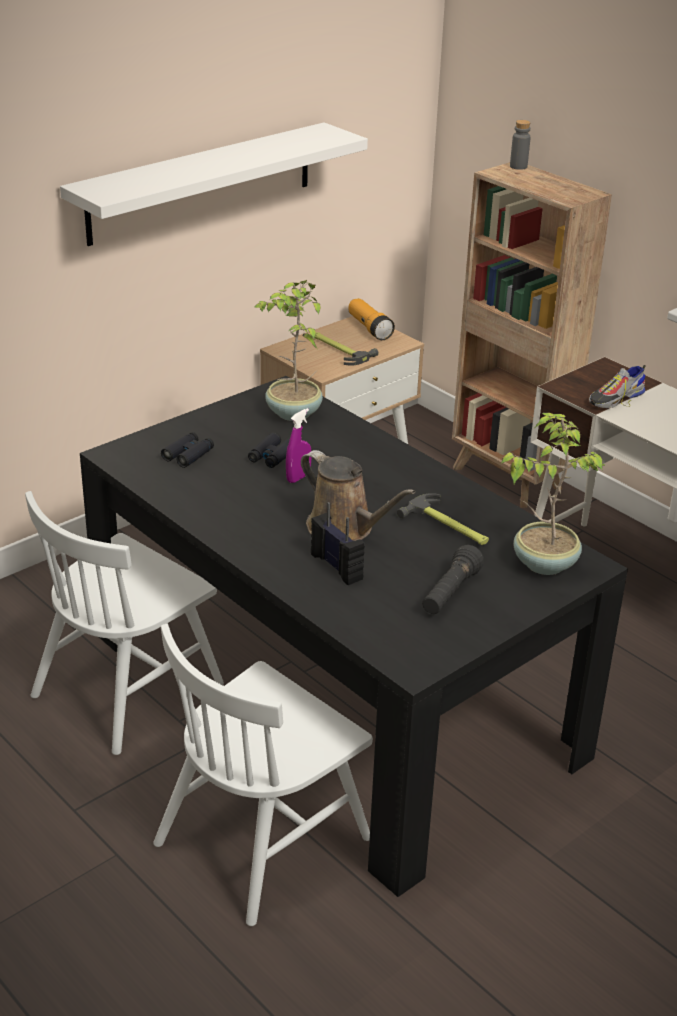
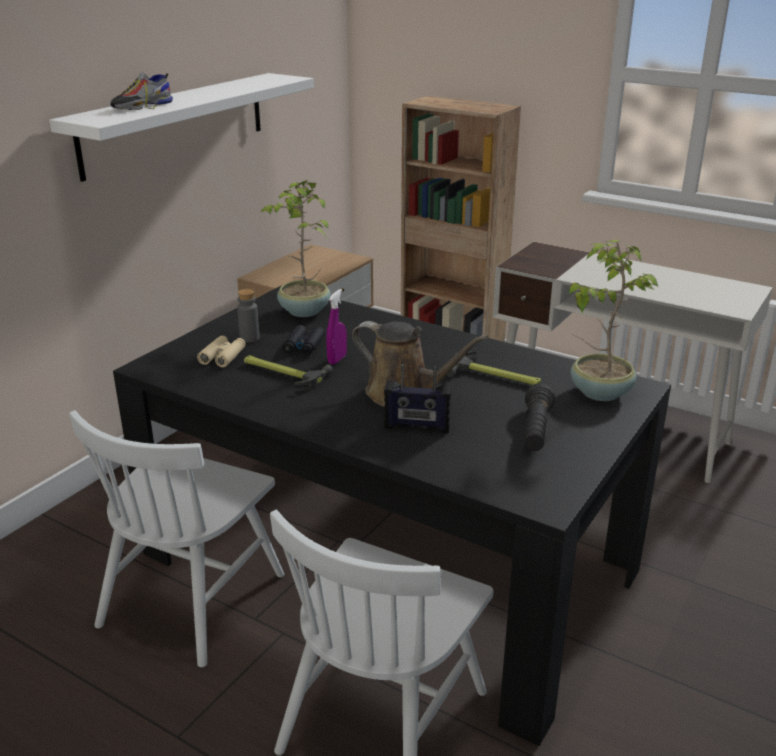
camera: 15 degrees left, 5 degrees down
black binoculars [161,432,214,468] -> beige binoculars [197,336,246,367]
radio [311,502,365,585] -> radio turned 150 degrees clockwise [384,364,452,433]
hammer [315,332,378,365] -> hammer moved to [244,355,333,391]
flashlight [348,298,395,340] -> none
grey bottle [510,120,531,170] -> grey bottle moved to [237,289,260,343]
shoe [589,365,646,408] -> shoe moved to [110,72,173,110]

